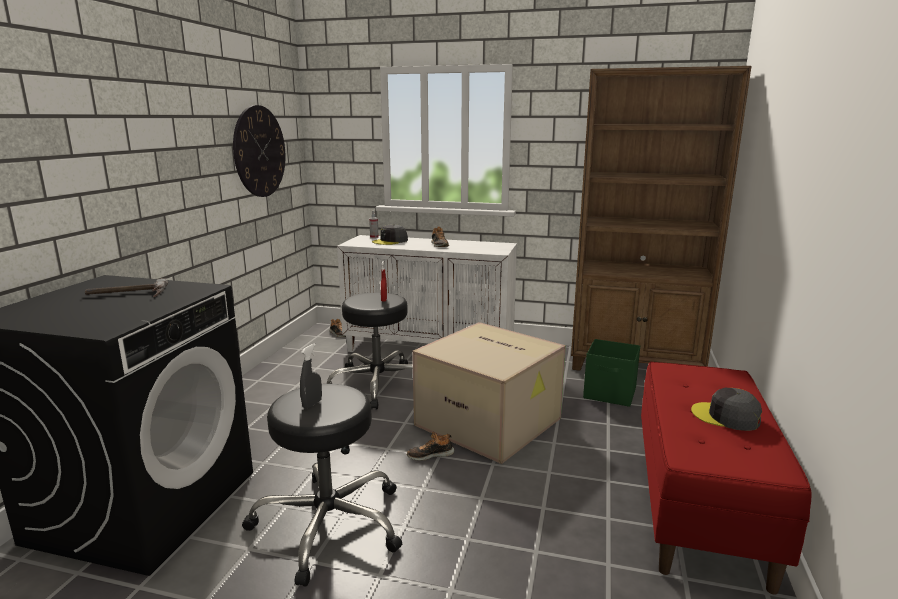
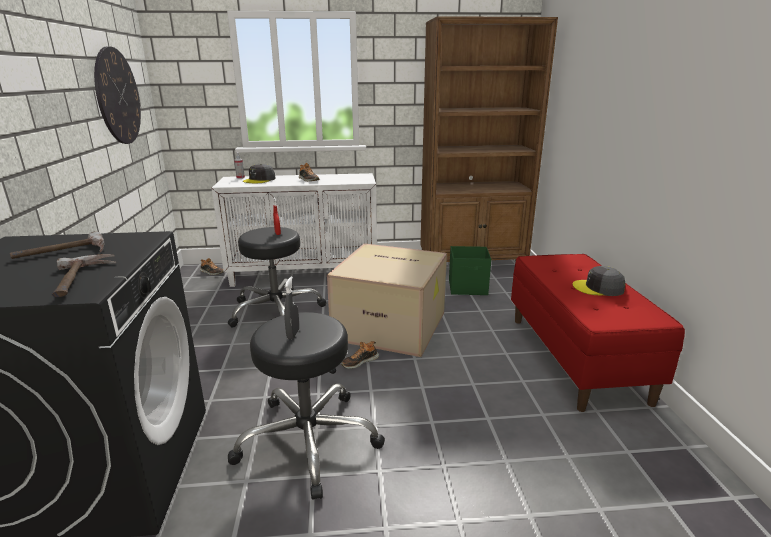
camera: 20 degrees left, 5 degrees up
none -> hammer [51,254,116,297]

